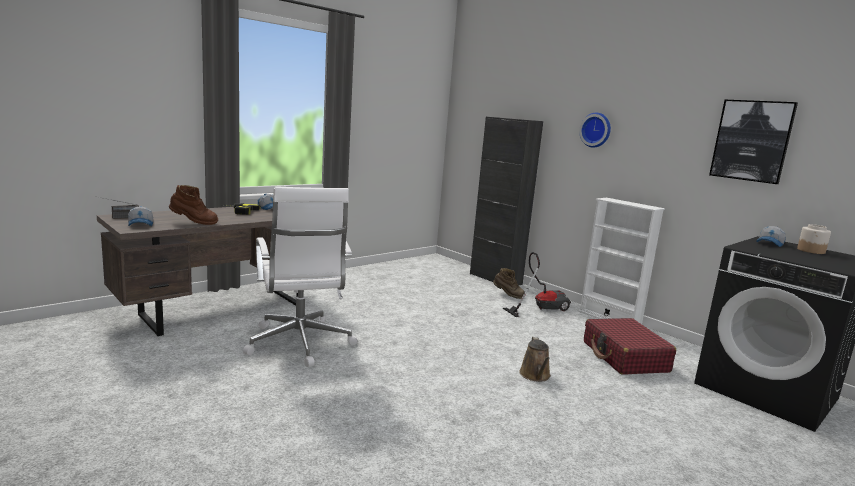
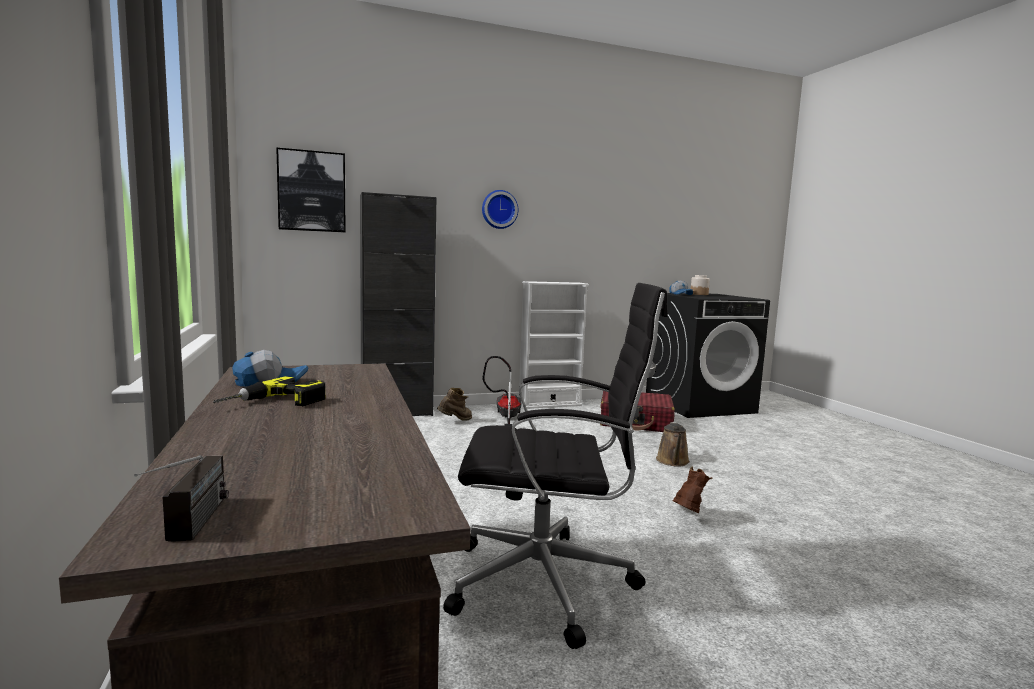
camera: 65 degrees left, 5 degrees down
cap [128,206,153,226] -> none
brown boot [169,185,218,225] -> brown boot moved to [673,466,713,513]
white office chair [243,187,358,367] -> black office chair [443,283,668,649]
brown watering can [519,337,551,382] -> brown watering can turned 75 degrees clockwise [656,422,690,467]
picture [709,100,798,184] -> picture moved to [276,148,346,232]

